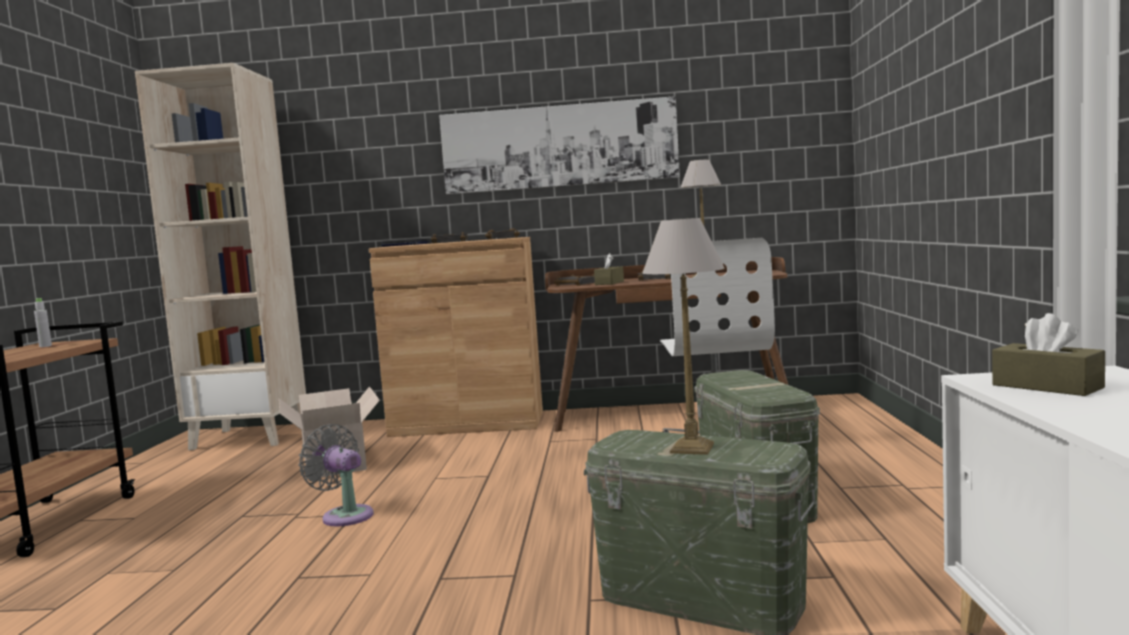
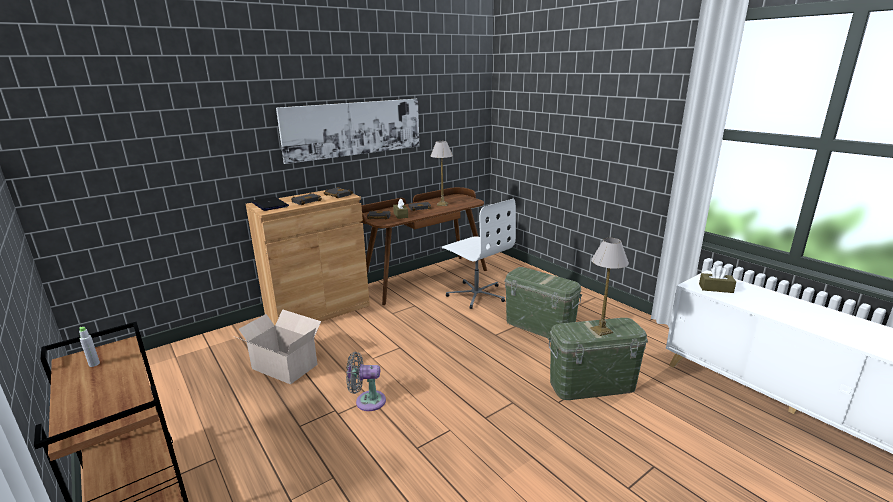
camera: 40 degrees left, 15 degrees up
beige bookcase [135,63,306,450] -> none

